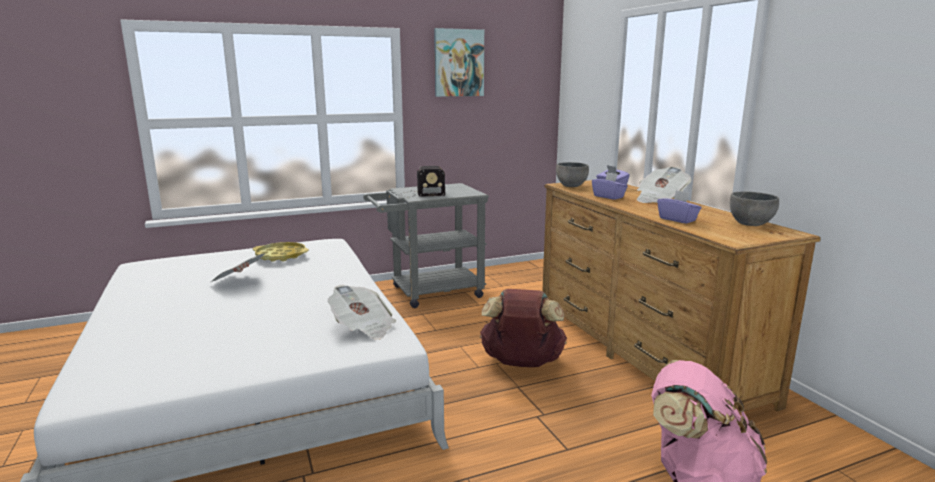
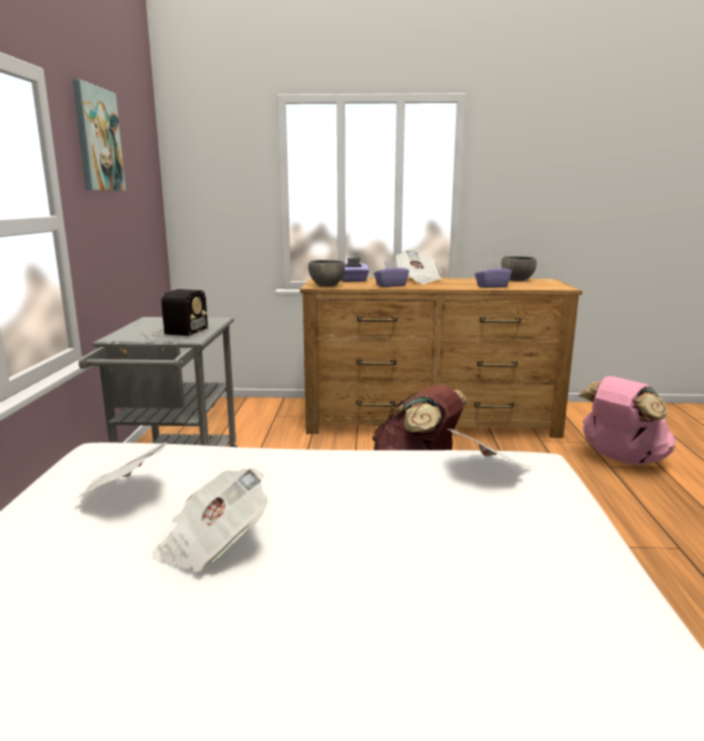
camera: 65 degrees left, 0 degrees up
yellow tray [253,242,309,262] -> newspaper [74,442,167,500]

